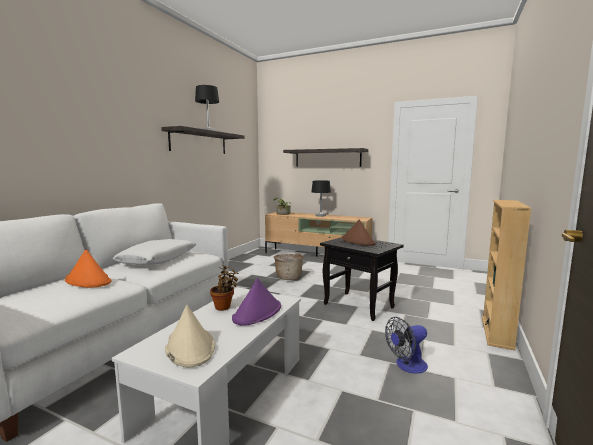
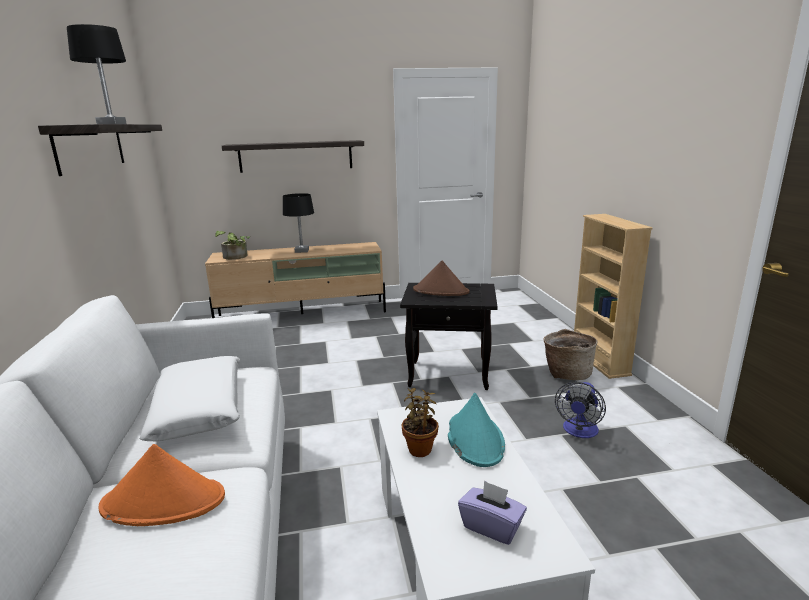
camera: 35 degrees left, 10 degrees up
beige hat [165,305,215,368] -> purple tissue box [458,480,527,545]
purple hat [232,278,281,325] -> turquoise hat [448,393,505,467]
basket [274,254,304,280] -> basket moved to [544,329,598,380]

